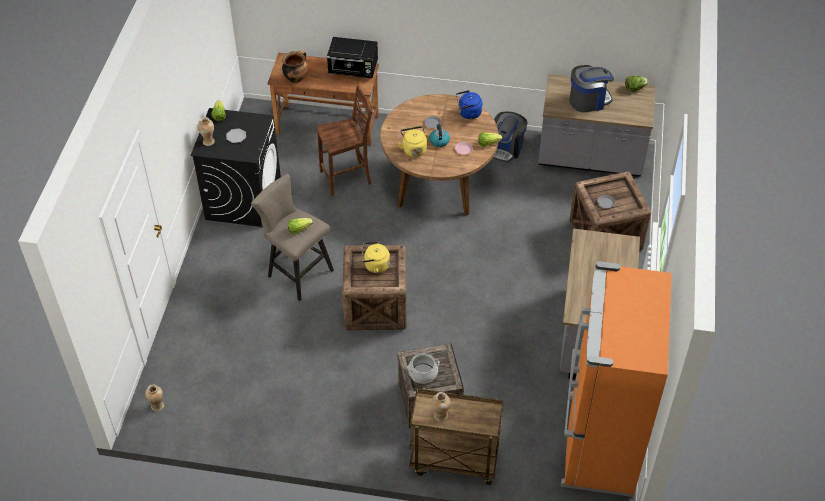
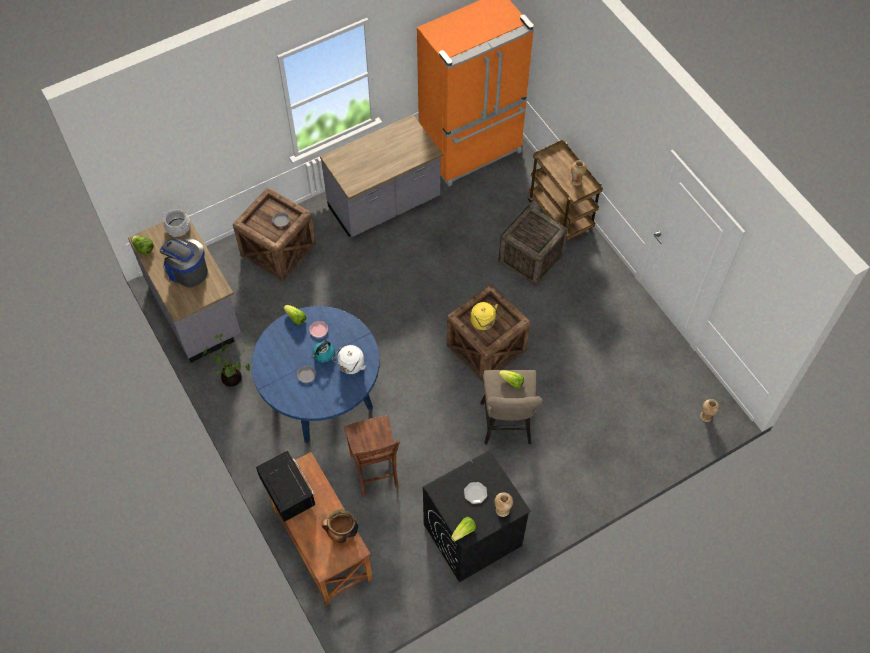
camera: 130 degrees left, 10 degrees up
brown chair [317,85,372,196] -> brown chair turned 135 degrees counterclockwise [344,416,400,497]
brown dining table [380,94,499,216] -> blue dining table [251,306,380,443]
yellow kettle [398,126,427,157] -> white kettle [332,345,366,374]
cooking pot [407,353,440,384] -> cooking pot moved to [163,209,190,236]
blue kettle [456,90,483,119] -> none
coffee machine [493,112,528,163] -> potted plant [202,334,251,387]

